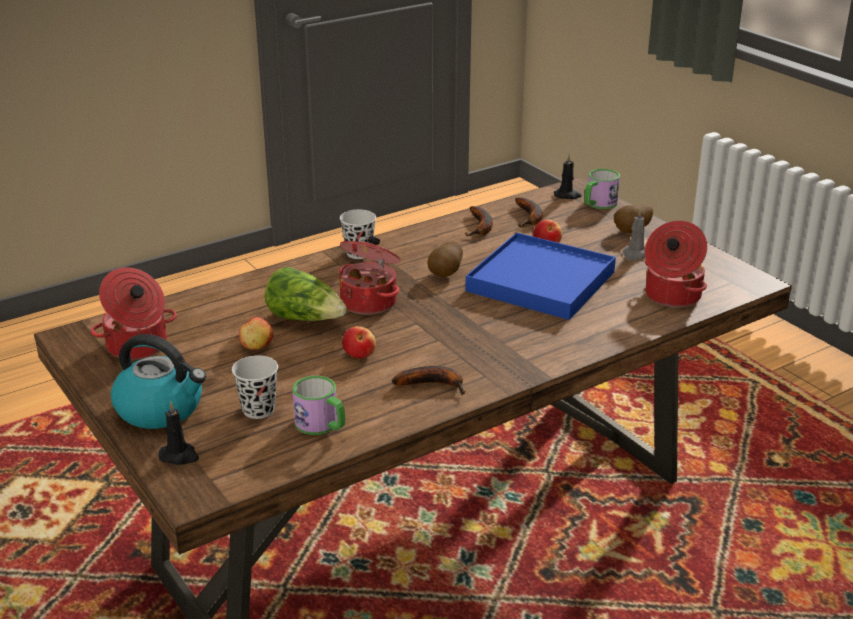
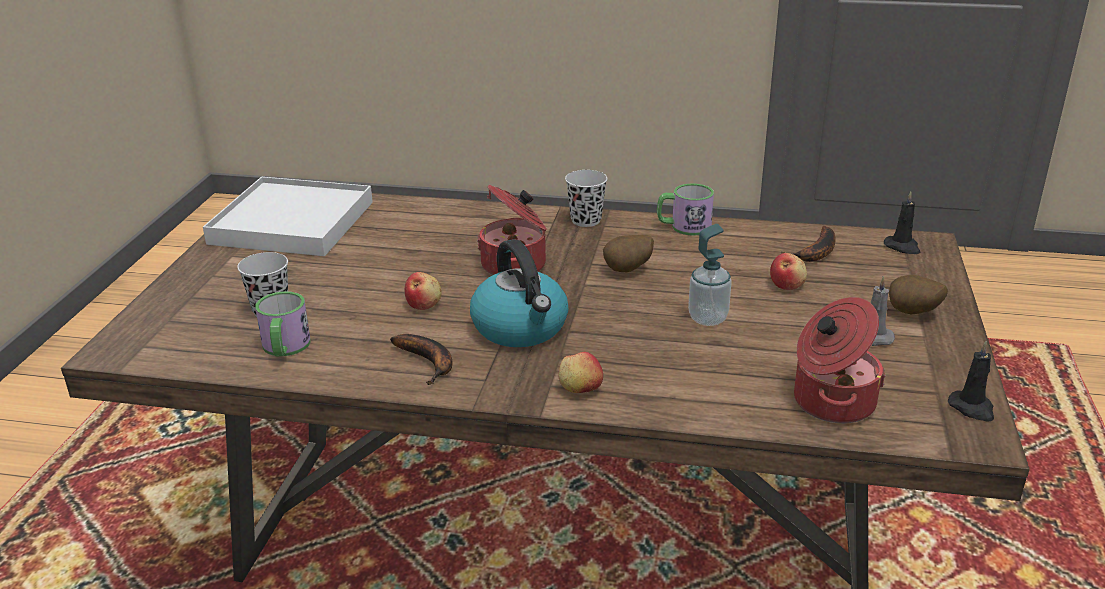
camera: 45 degrees right, 0 degrees up
cooking pot [90,267,177,360] -> white tray [203,177,373,256]
kettle [111,334,206,429] -> kettle moved to [470,239,568,347]
black candle [158,401,199,465] -> black candle moved to [948,341,994,422]
apple [239,317,273,350] -> apple moved to [558,352,603,393]
lettuce [265,267,347,321] -> none
banana [464,206,493,236] -> none
blue tray [465,232,616,320] -> soap dispenser [688,224,732,326]
mug [584,169,620,209] -> mug moved to [657,183,714,236]

